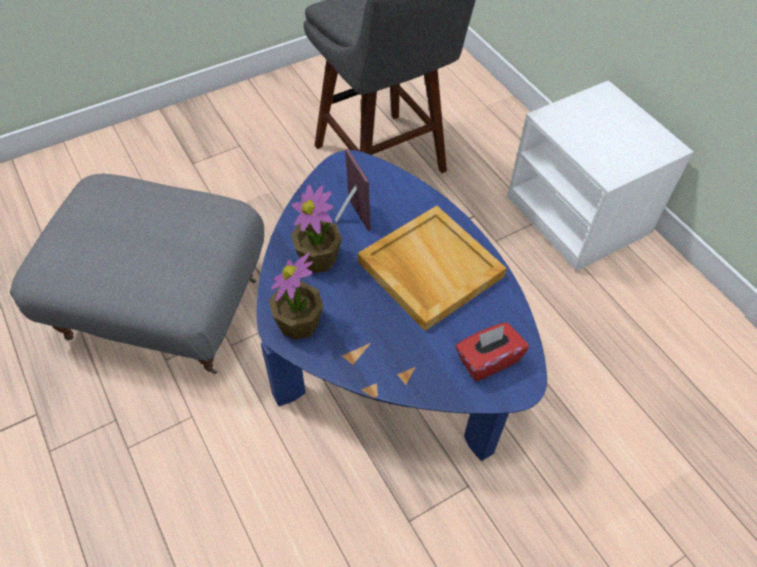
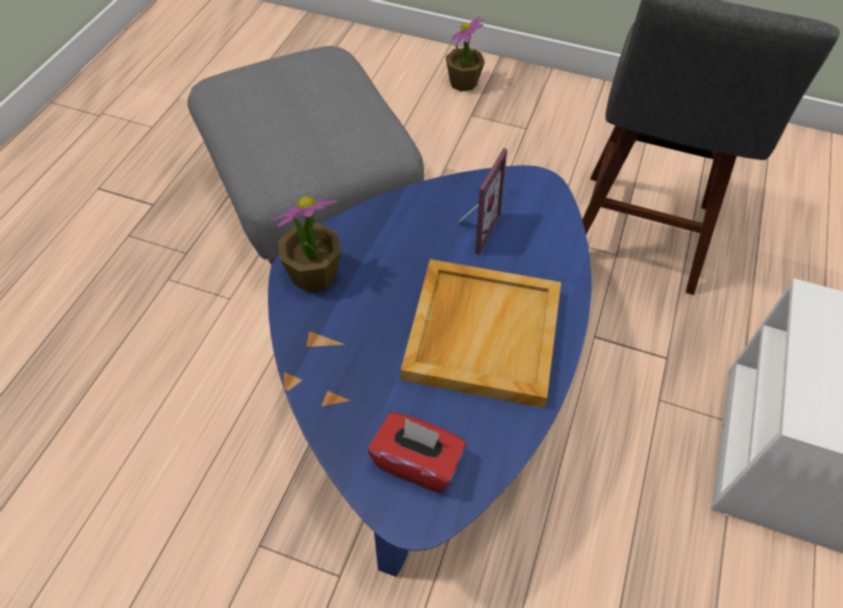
camera: 50 degrees right, 0 degrees up
potted plant [291,185,342,273] -> potted plant moved to [446,16,485,92]

